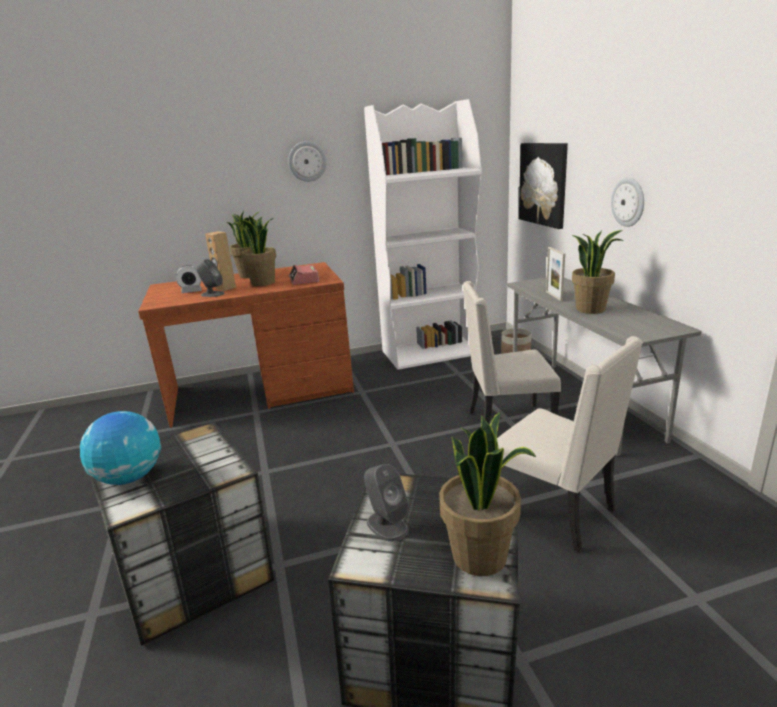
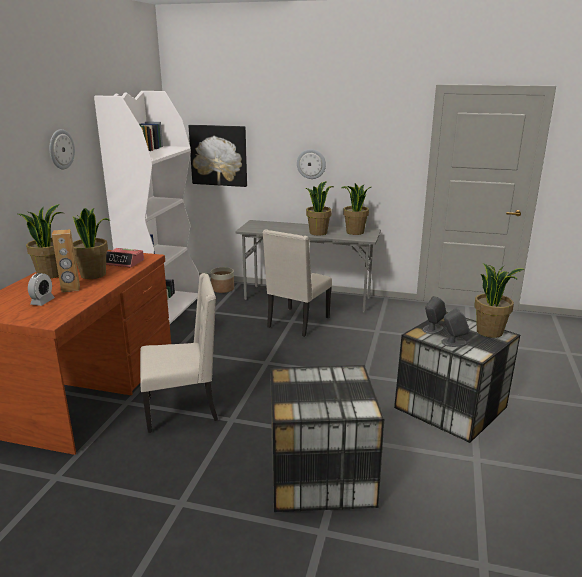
camera: 60 degrees left, 0 degrees up
globe [80,411,161,485] -> none
grey speaker [196,259,225,297] -> grey speaker moved to [422,296,446,334]
beige chair [497,336,643,552] -> beige chair moved to [140,273,218,433]
picture frame [546,247,565,301] -> none
none -> potted plant [342,183,371,235]

